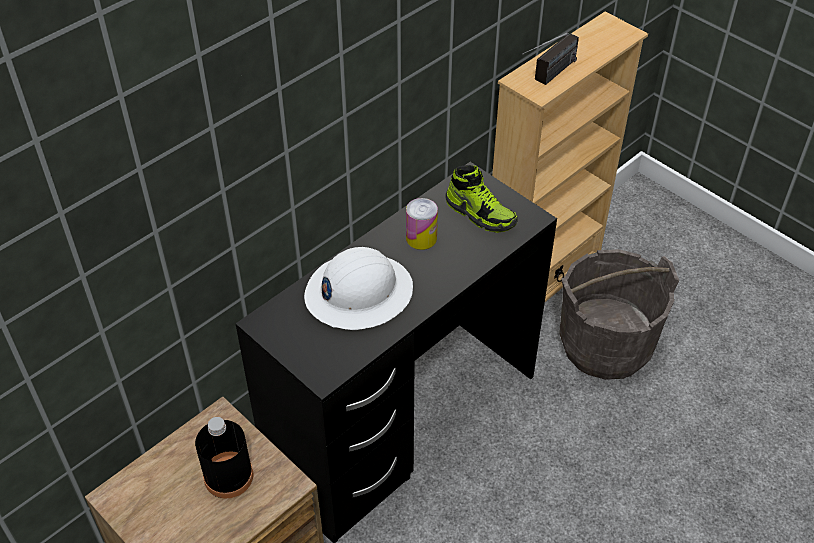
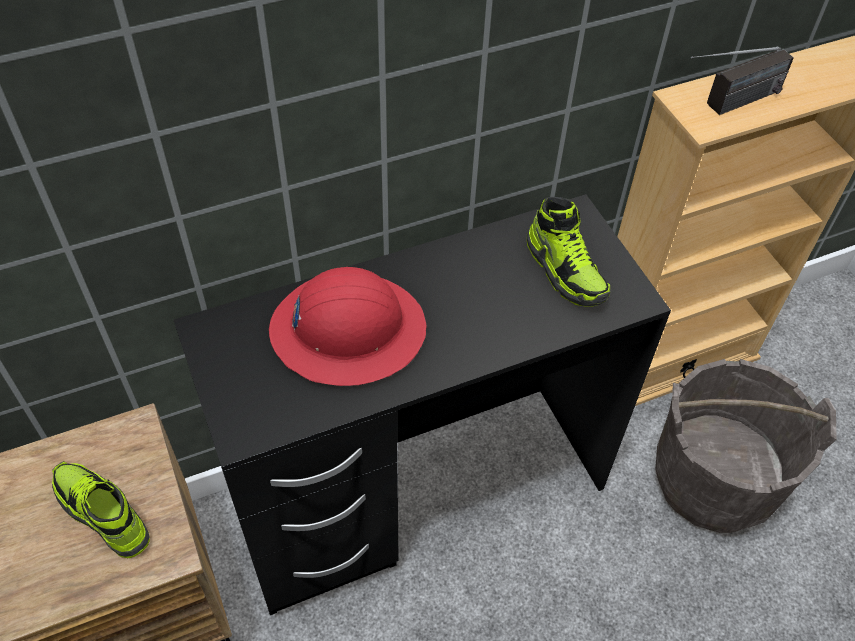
camera: 20 degrees right, 5 degrees up
black bottle [195,417,253,498] -> shoe [52,461,150,558]
white hard hat [304,247,413,330] -> red hard hat [269,267,427,386]
can [406,198,438,250] -> none

